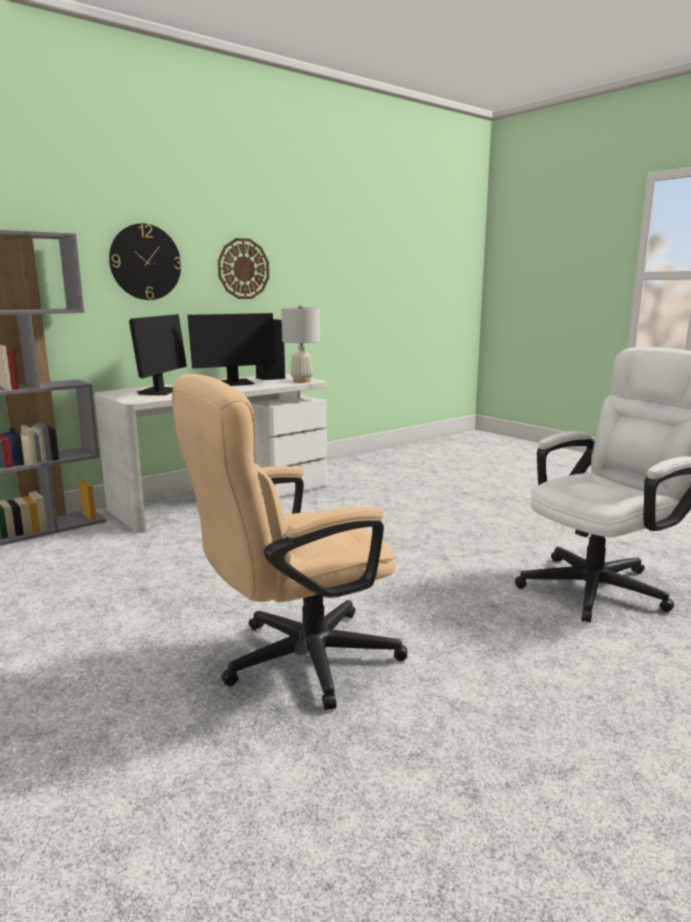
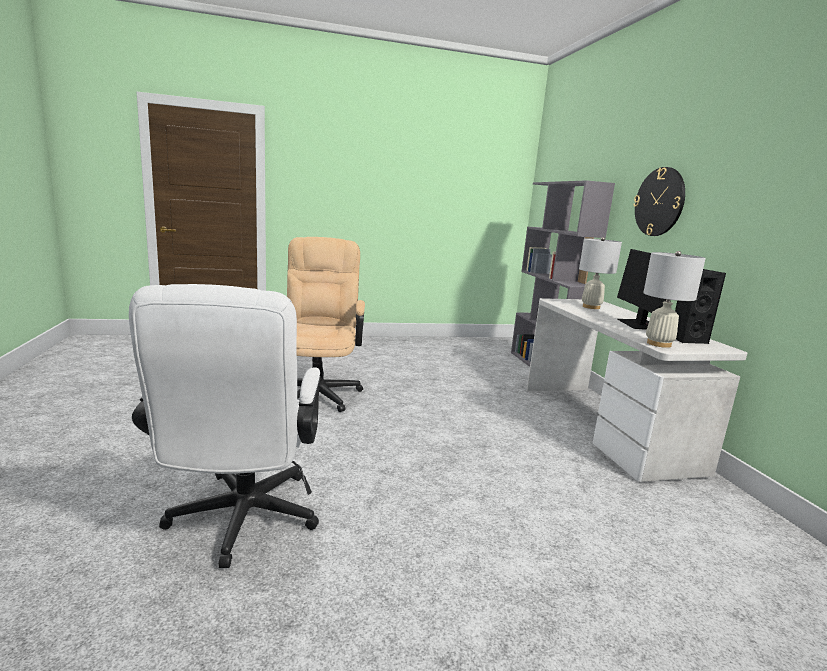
camera: 115 degrees right, 0 degrees up
monitor [129,314,187,395] -> white table lamp [579,237,622,309]
wall clock [218,238,269,299] -> none

